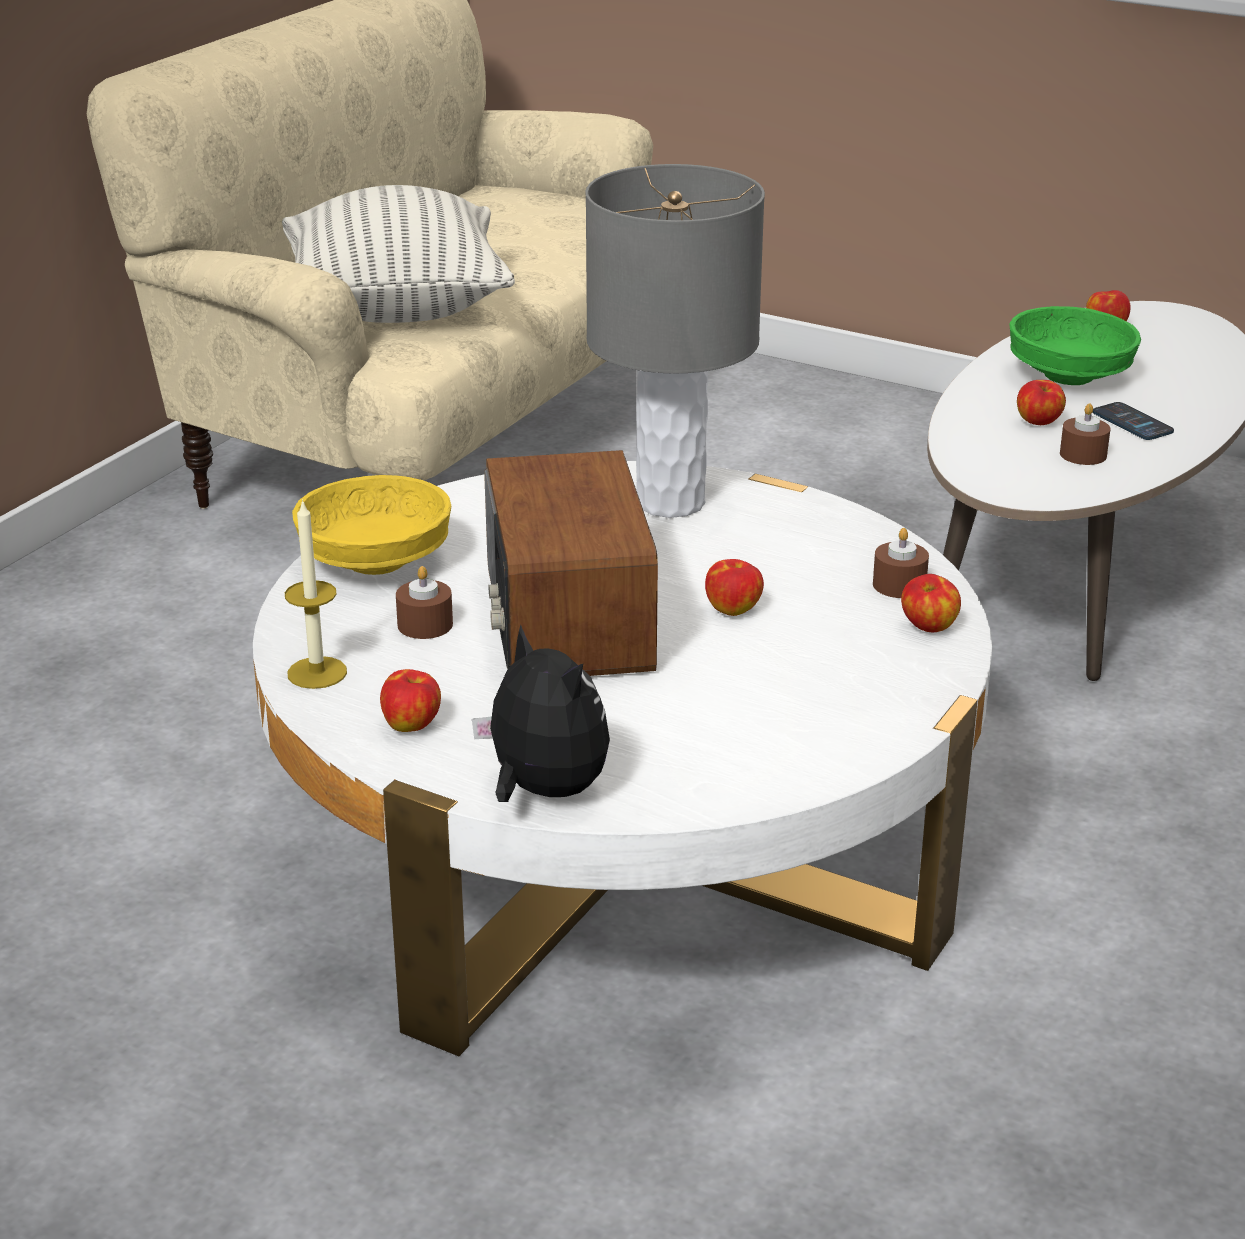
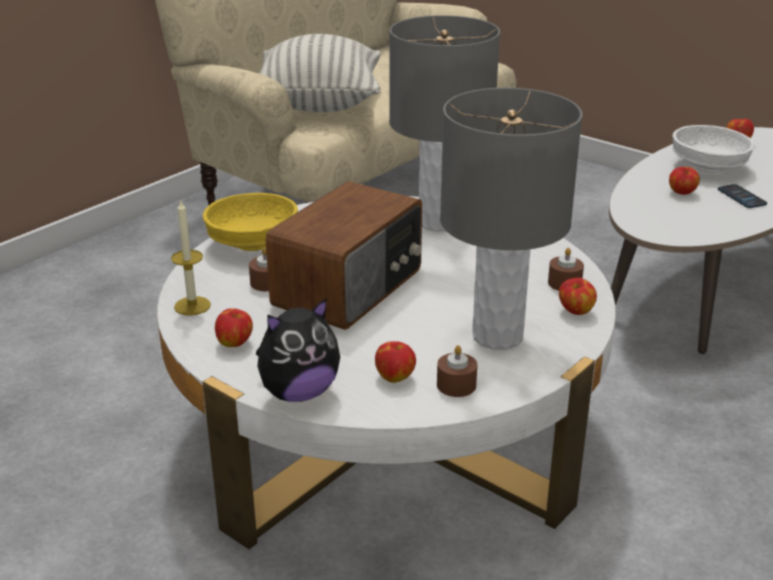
camera: 10 degrees right, 0 degrees up
plush toy [472,624,610,802] -> plush toy turned 90 degrees clockwise [256,298,340,402]
radio [484,450,658,676] -> radio turned 150 degrees counterclockwise [266,181,422,330]
apple [705,559,764,616] -> apple moved to [375,341,416,383]
green bowl [1009,306,1141,385] -> white bowl [672,125,754,173]
brown candle [1060,403,1110,465] -> brown candle moved to [437,345,477,397]
none -> grey table lamp [440,88,583,350]

